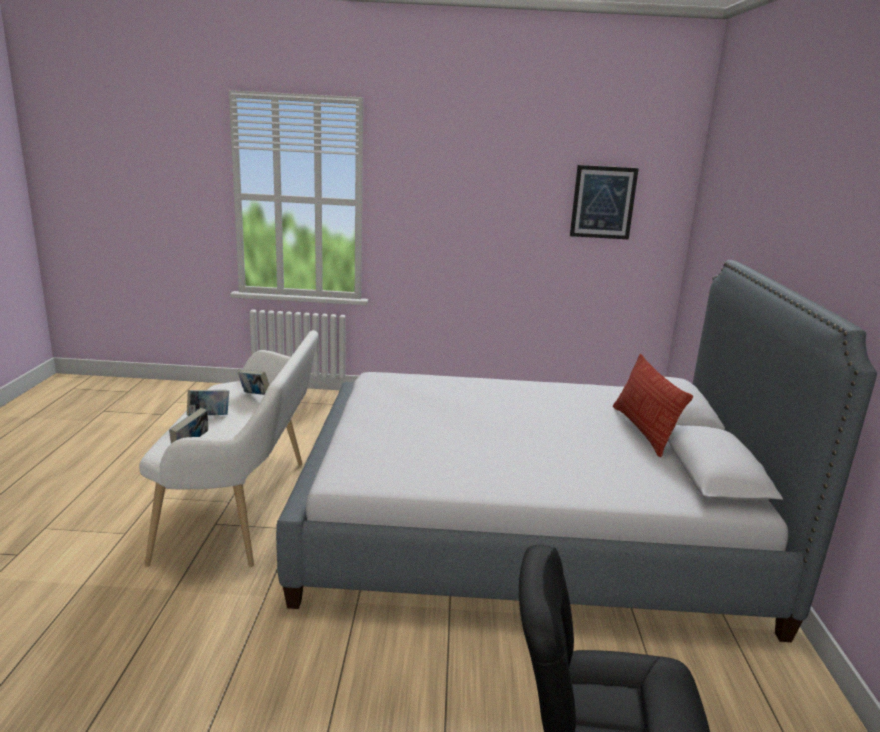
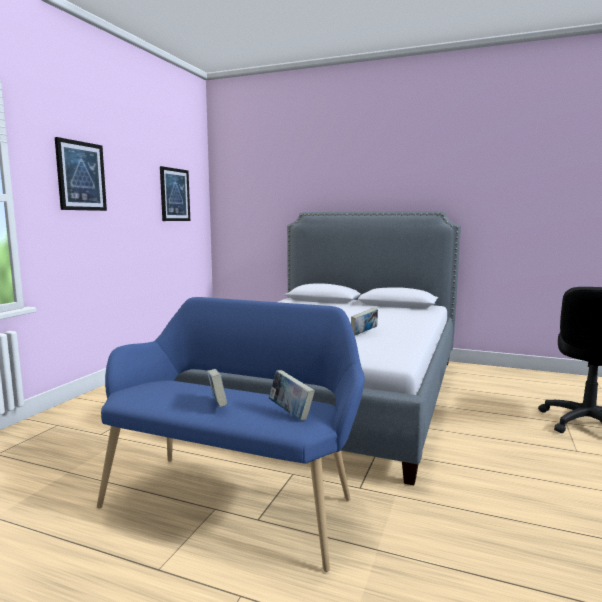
camera: 70 degrees left, 10 degrees down
white bench [139,330,318,567] -> blue bench [97,297,365,572]
book [238,370,269,395] -> book moved to [351,308,378,335]
pillow [613,354,693,457] -> none
none -> picture [55,137,107,211]

